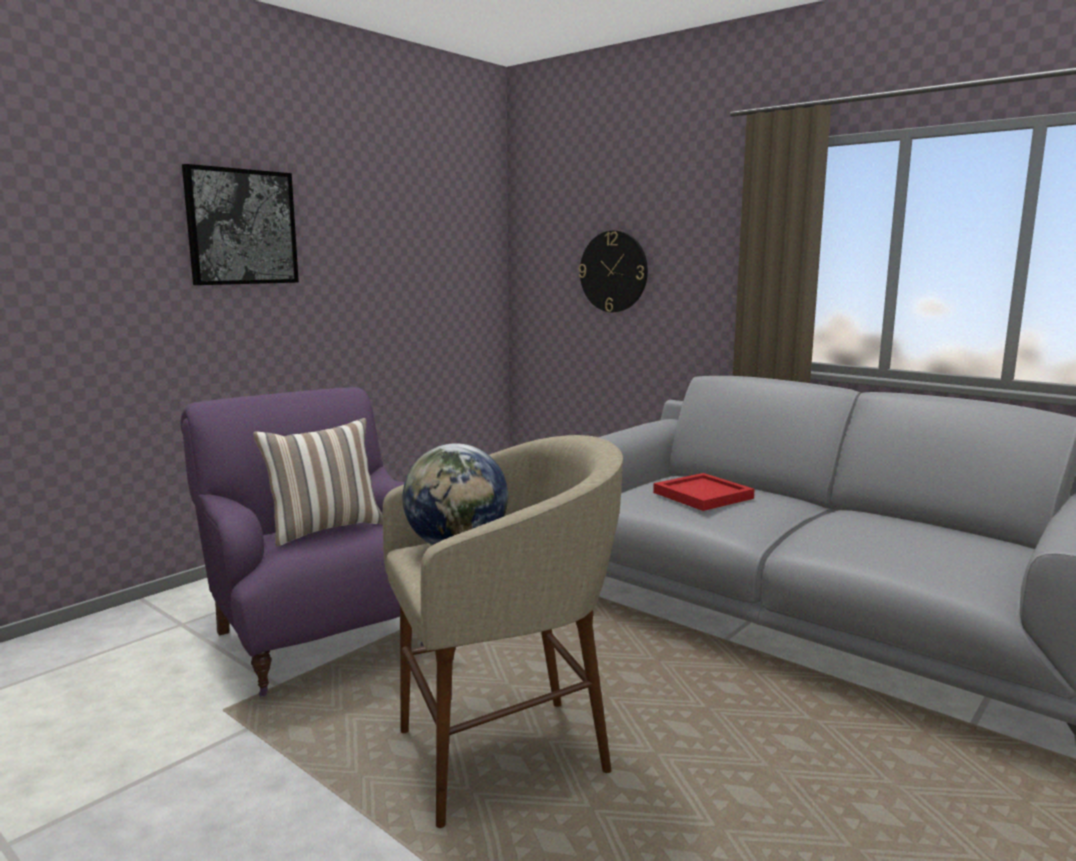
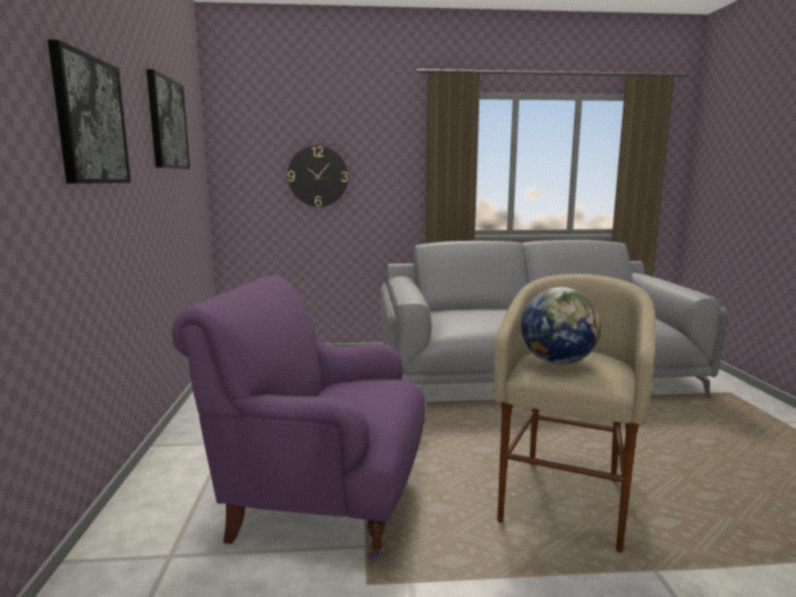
camera: 45 degrees left, 0 degrees up
pillow [253,418,383,546] -> none
red tray [653,473,755,511] -> none
none -> picture [146,69,190,169]

